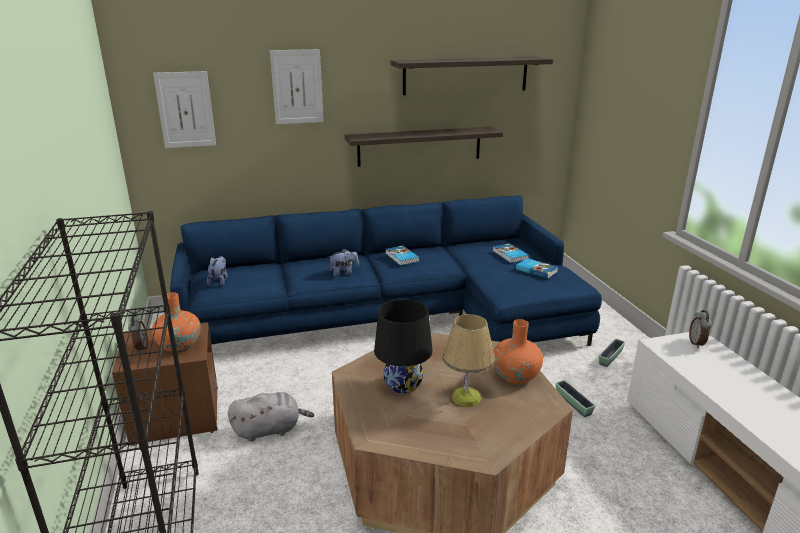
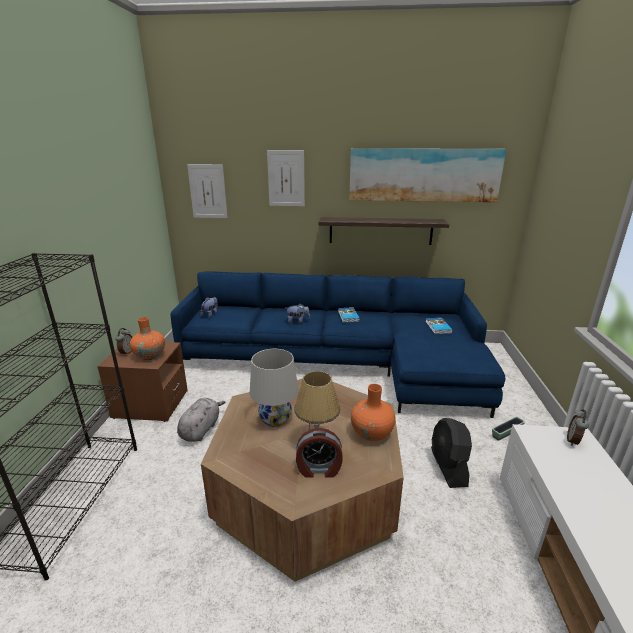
camera: 20 degrees right, 0 degrees up
grey plush toy [228,392,314,442] -> grey plush toy turned 75 degrees counterclockwise [177,398,225,442]
black table lamp [374,299,433,394] -> white table lamp [250,349,298,427]
shelf [391,56,553,95] -> picture [349,148,506,202]
book [516,258,558,279] -> none
planter [555,380,595,417] -> black fan [431,418,472,488]
none -> alarm clock [296,428,342,477]

